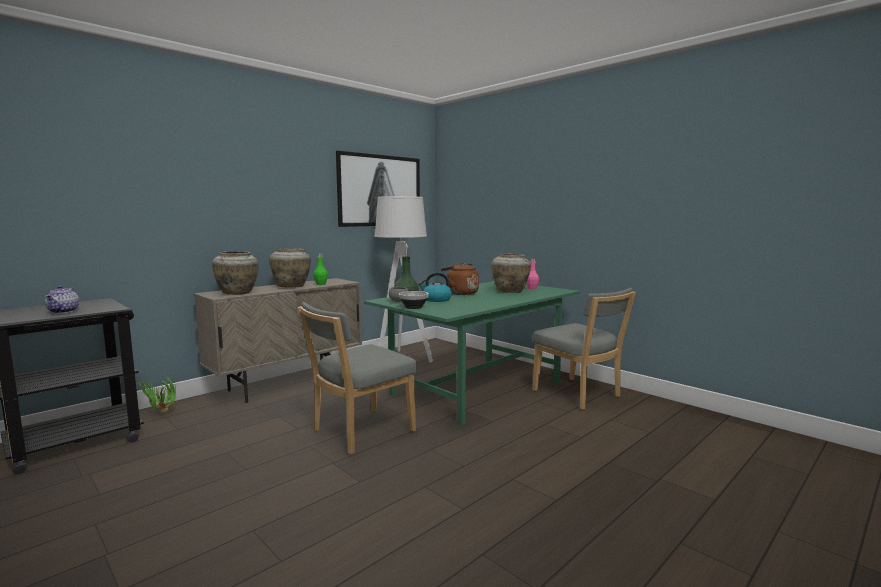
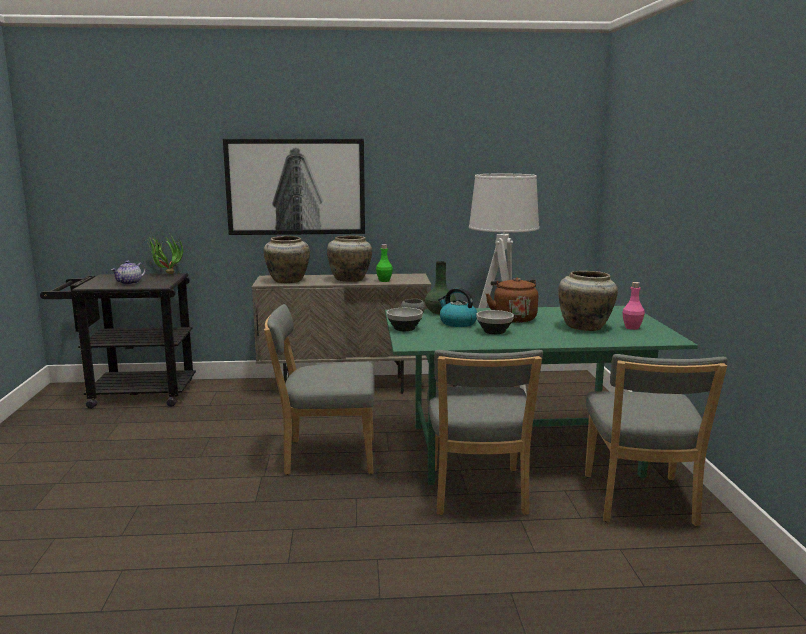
camera: 40 degrees right, 5 degrees up
potted plant [136,375,176,414] -> potted plant moved to [146,234,183,274]
picture [336,151,420,227] -> picture moved to [223,139,365,235]
none -> grey chair [427,350,543,515]
none -> bowl [476,310,514,334]

